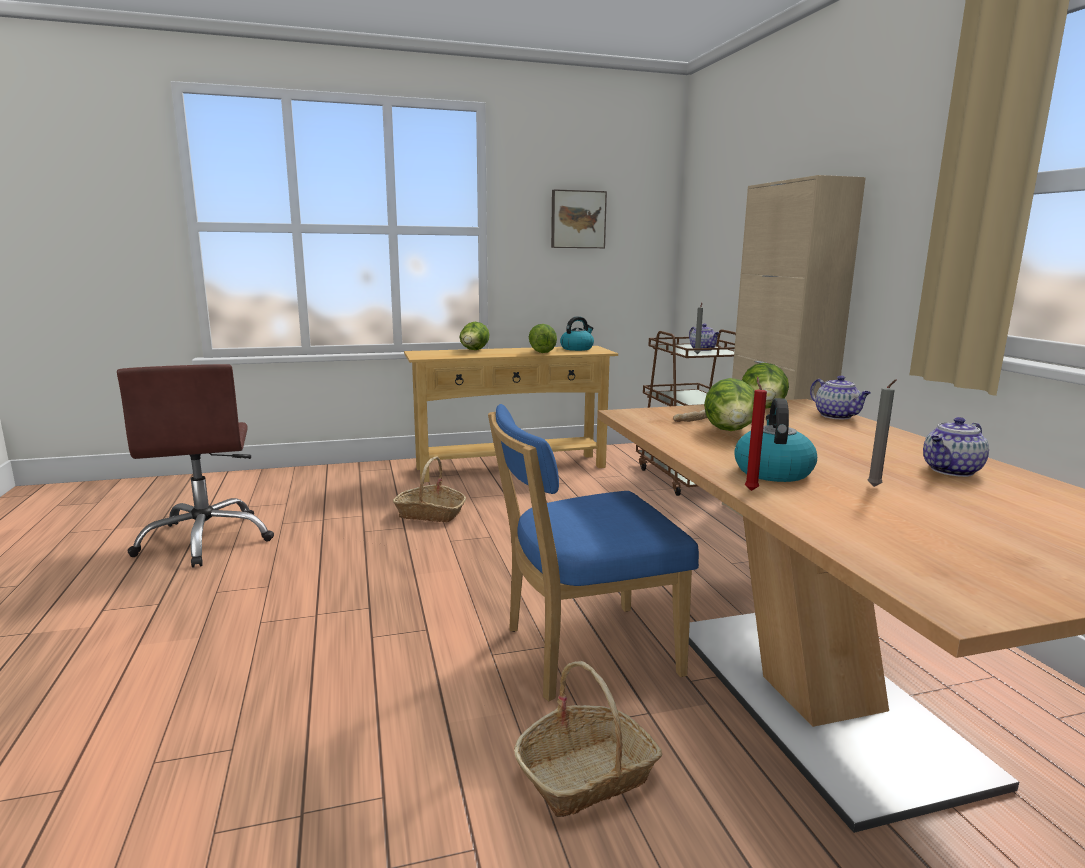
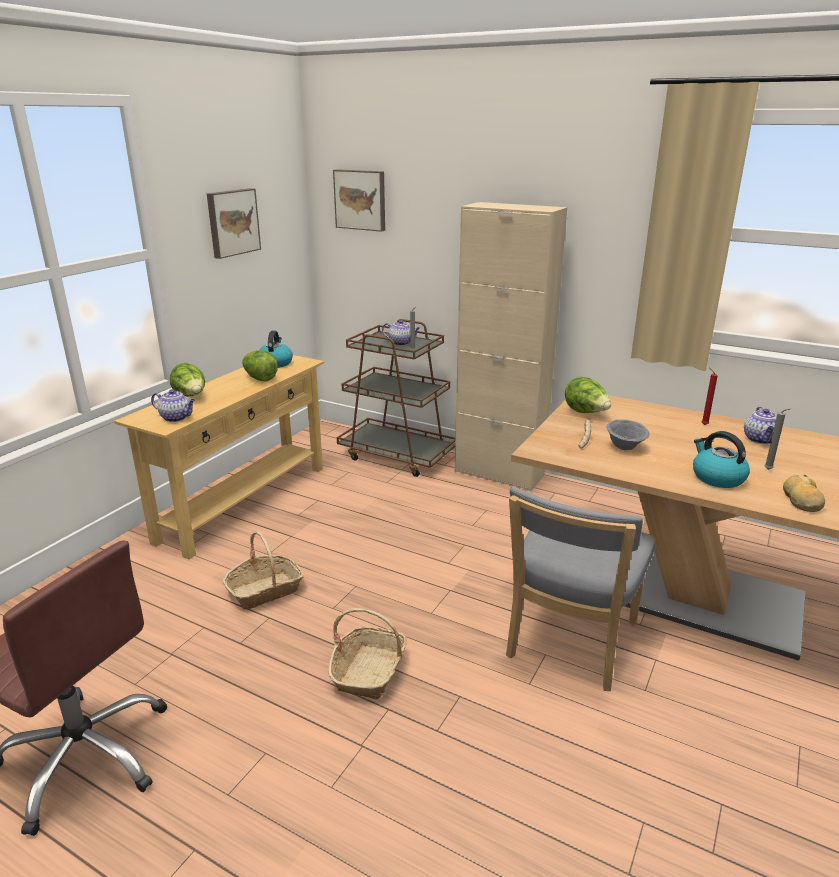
camera: 45 degrees left, 10 degrees up
blue chair [488,404,699,701] -> grey chair [506,487,655,691]
basket [514,661,662,817] -> basket moved to [328,608,407,699]
lettuce [704,378,755,431] -> grey bowl [606,419,649,450]
red candle [745,377,767,491] -> red candle moved to [702,368,718,425]
teapot [810,375,871,420] -> teapot moved to [151,389,195,422]
none -> picture [333,169,385,232]
none -> bread [783,475,825,512]

